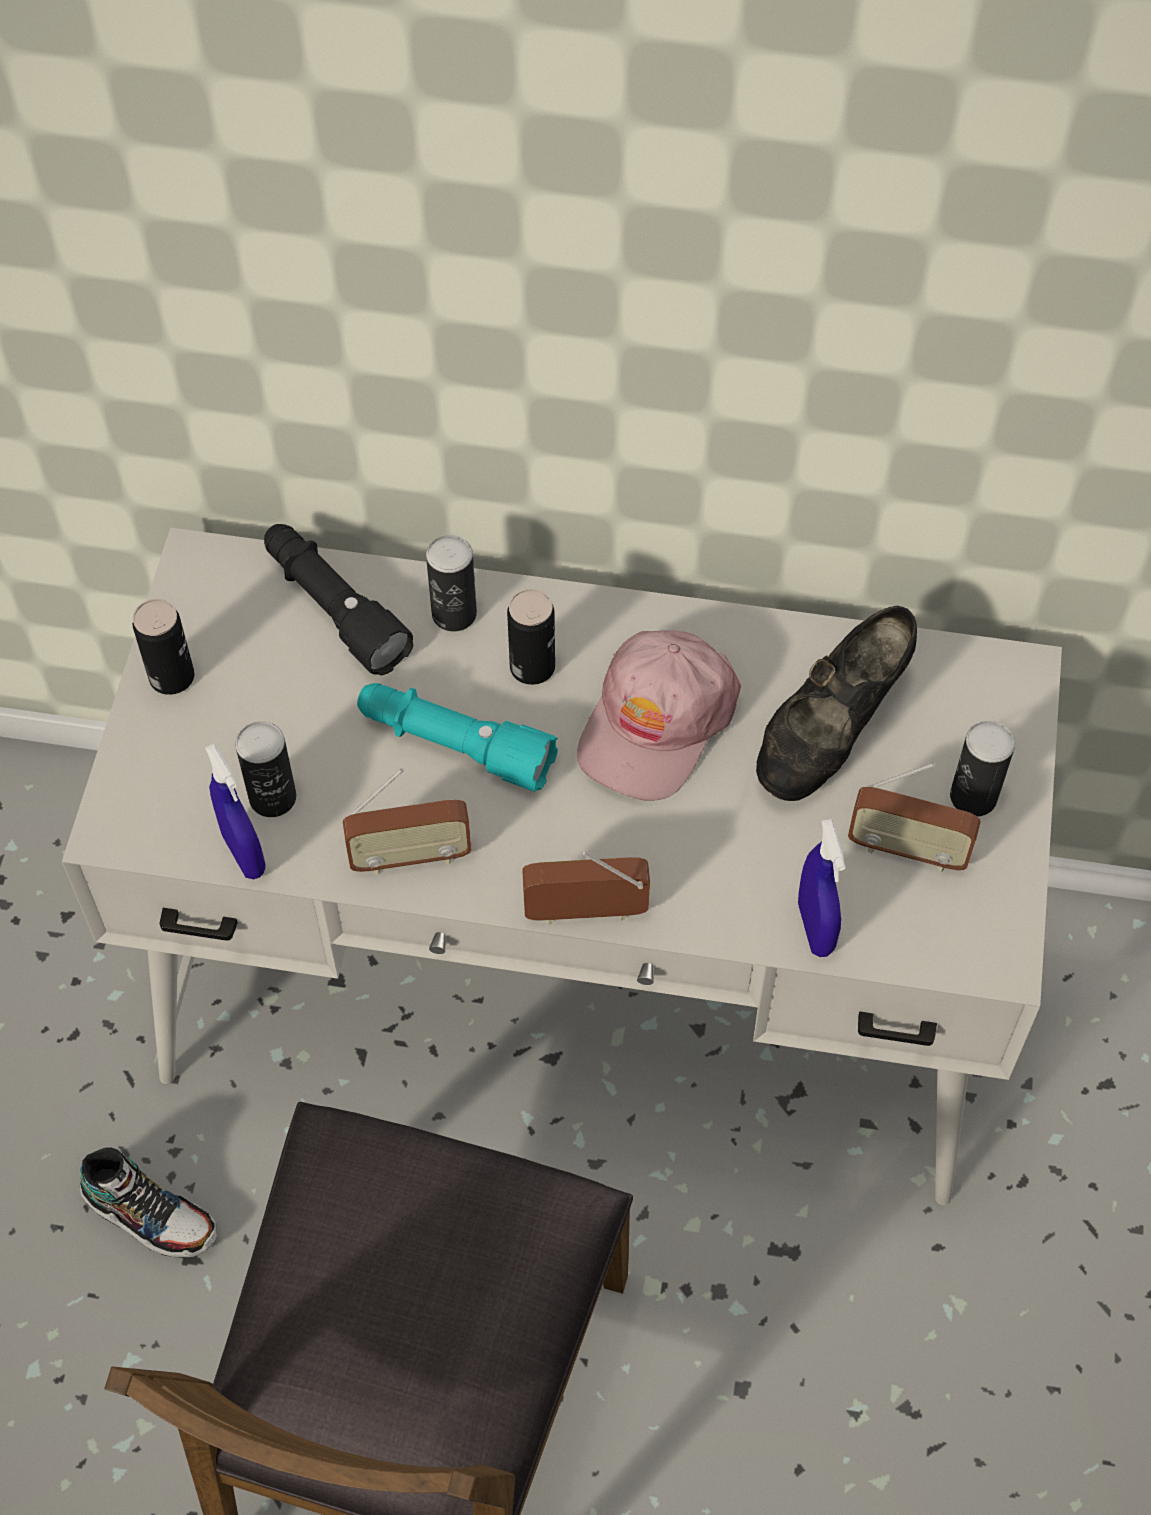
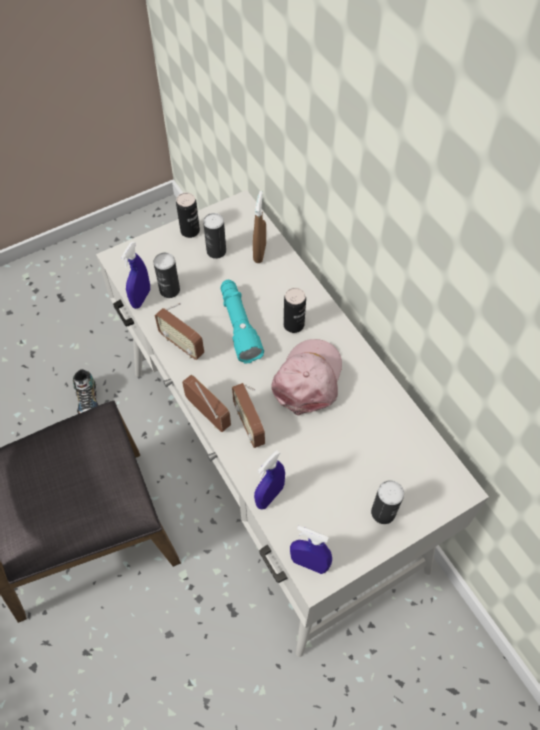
camera: 50 degrees right, 0 degrees up
black flashlight [264,524,414,675] -> brown spray bottle [253,191,266,263]
can [426,535,477,631] -> can moved to [203,213,226,259]
pink cap [577,630,741,801] -> pink cap turned 120 degrees clockwise [271,339,342,416]
black shoe [756,606,917,801] -> none
radio [848,763,981,872] -> radio moved to [232,383,265,448]
none -> blue spray bottle [290,525,332,574]

